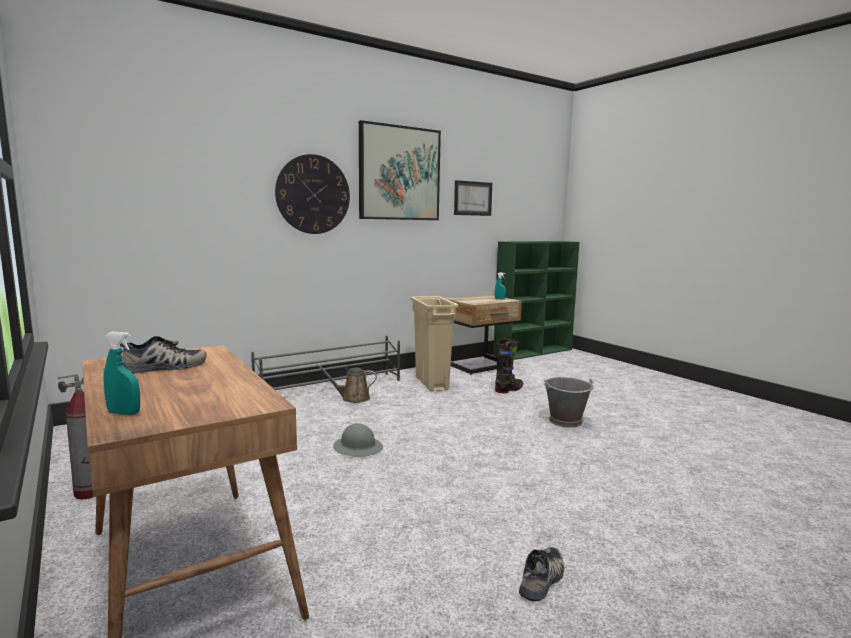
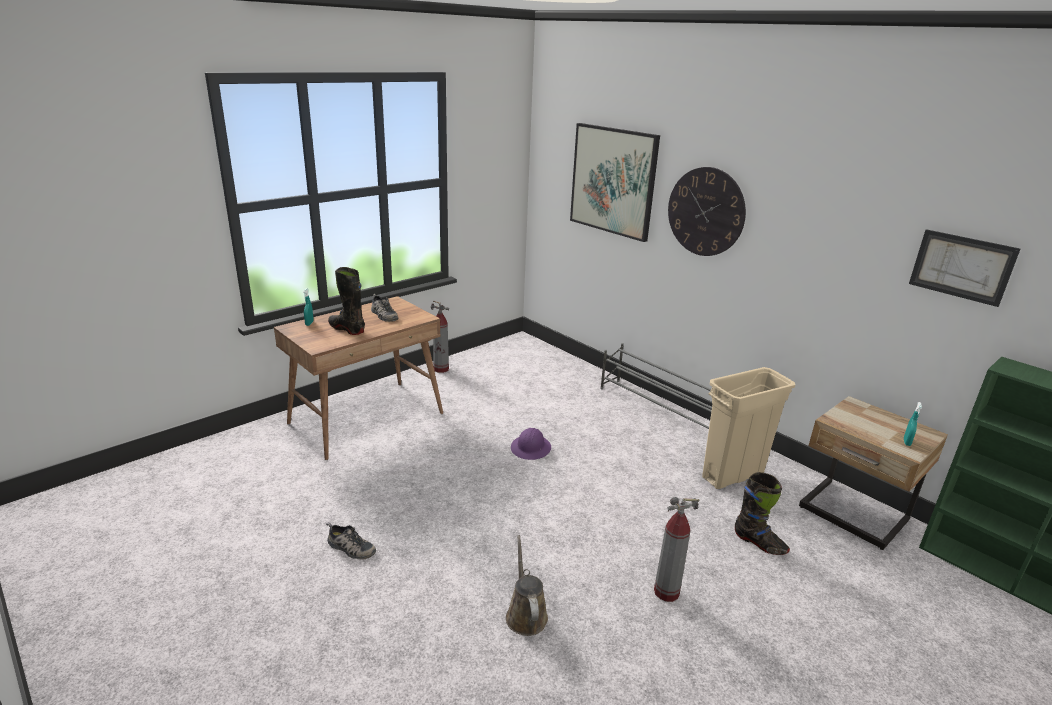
camera: 80 degrees right, 15 degrees up
brown watering can [316,364,377,403] -> brown watering can moved to [506,535,548,636]
grey hard hat [333,423,383,457] -> purple hard hat [511,428,551,460]
picture [359,120,441,220] -> picture moved to [570,123,660,242]
grey bucket [544,377,594,428] -> fire extinguisher [654,497,699,602]
none -> black boot [328,267,365,335]

